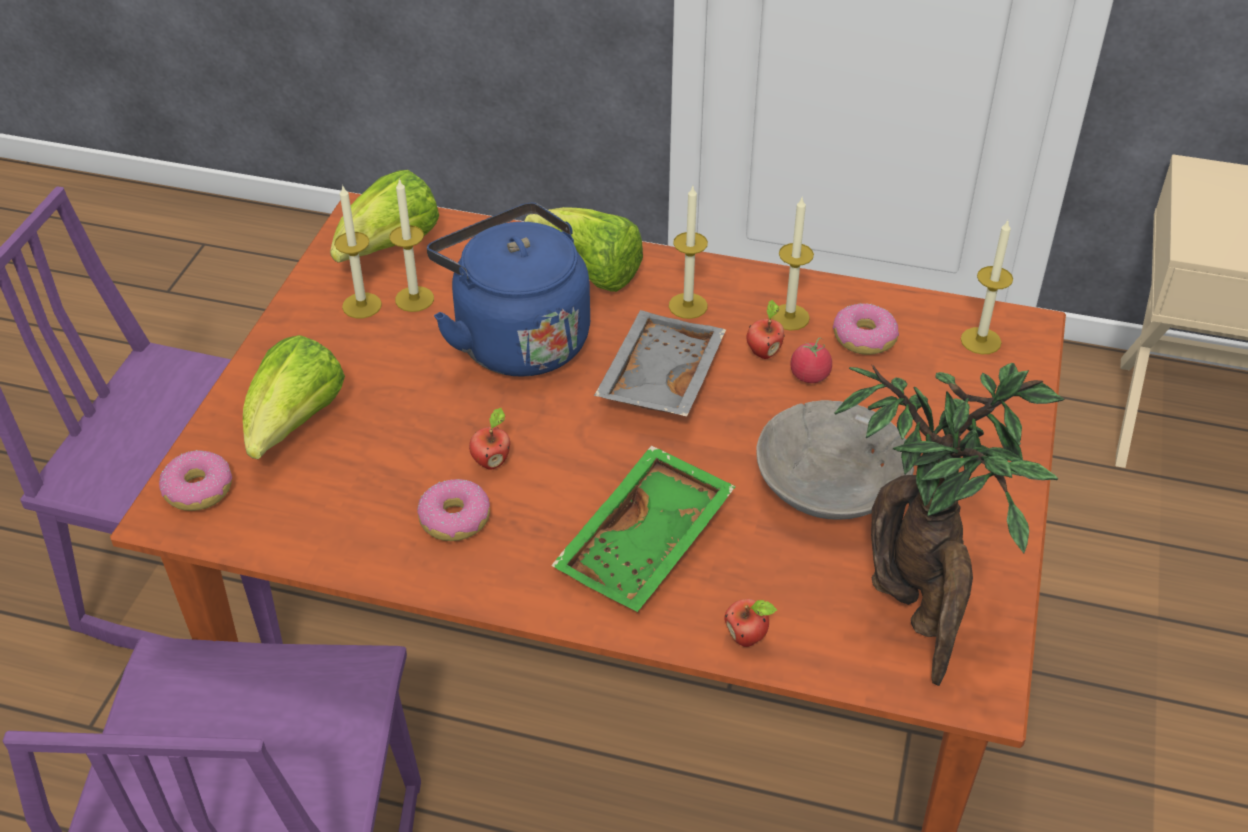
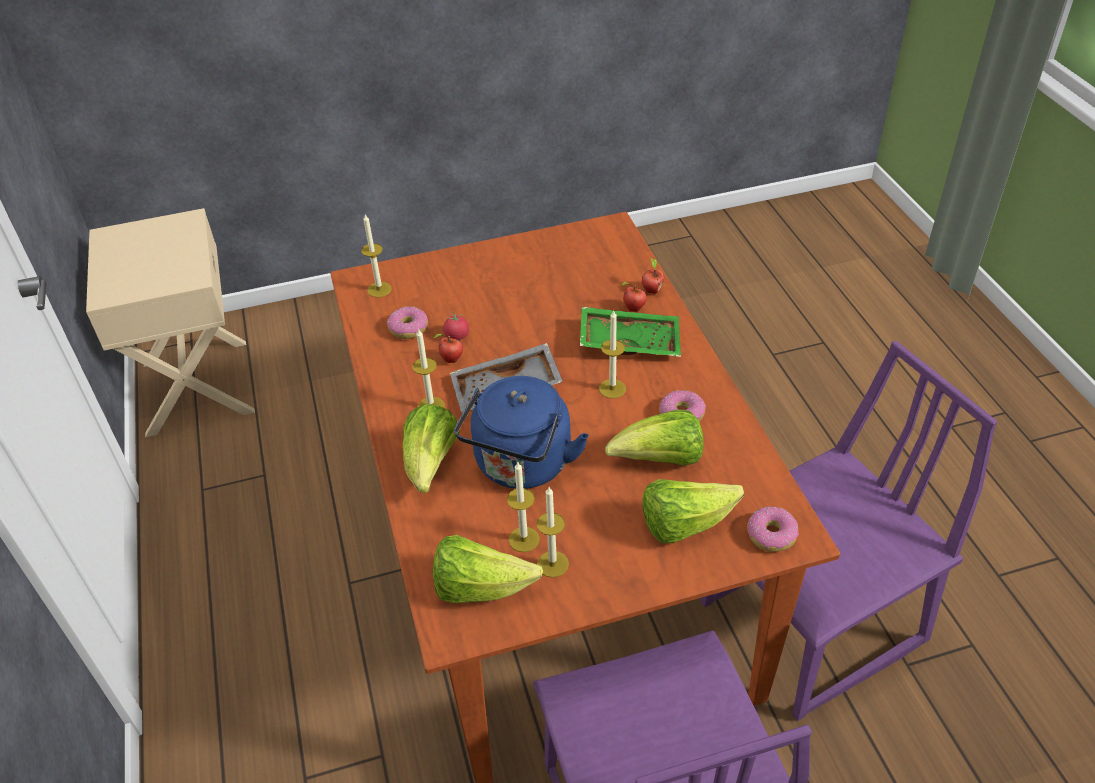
camera: 120 degrees left, 0 degrees up
apple [469,408,510,470] -> apple moved to [620,282,647,312]
grey bowl [756,400,914,519] -> none
candle [770,198,814,331] -> candle moved to [599,310,626,399]
potted plant [834,363,1065,686] -> none
none -> lettuce [605,409,704,466]

